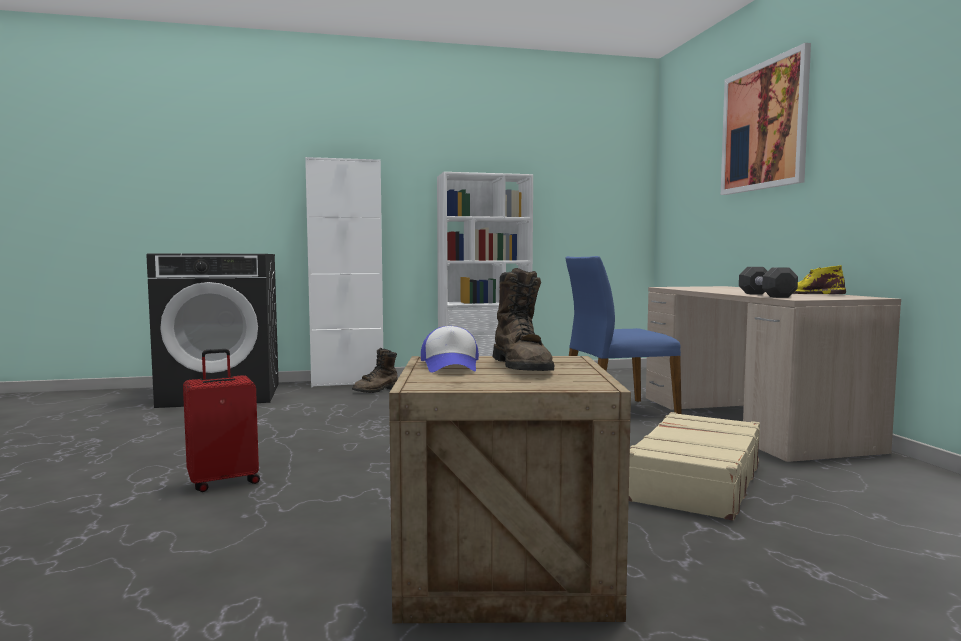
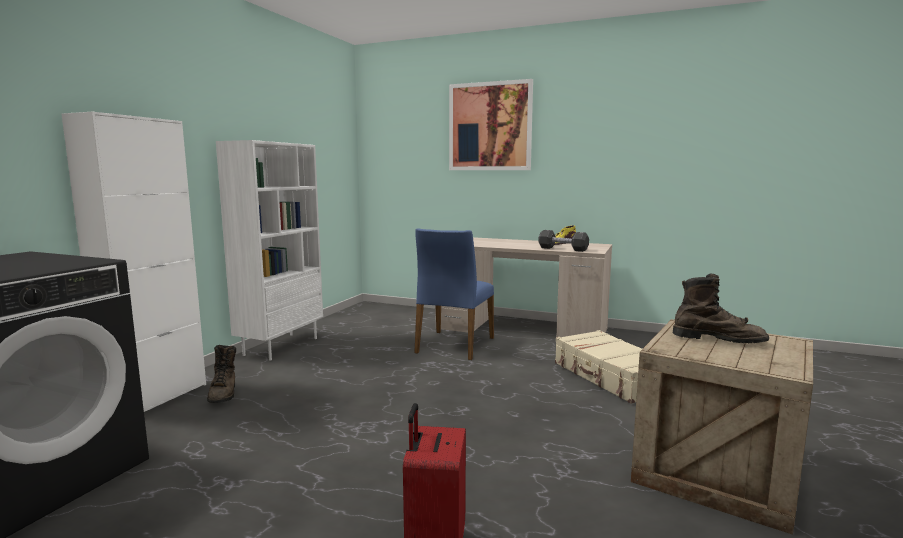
camera: 55 degrees left, 5 degrees up
cap [421,326,479,372] -> none

